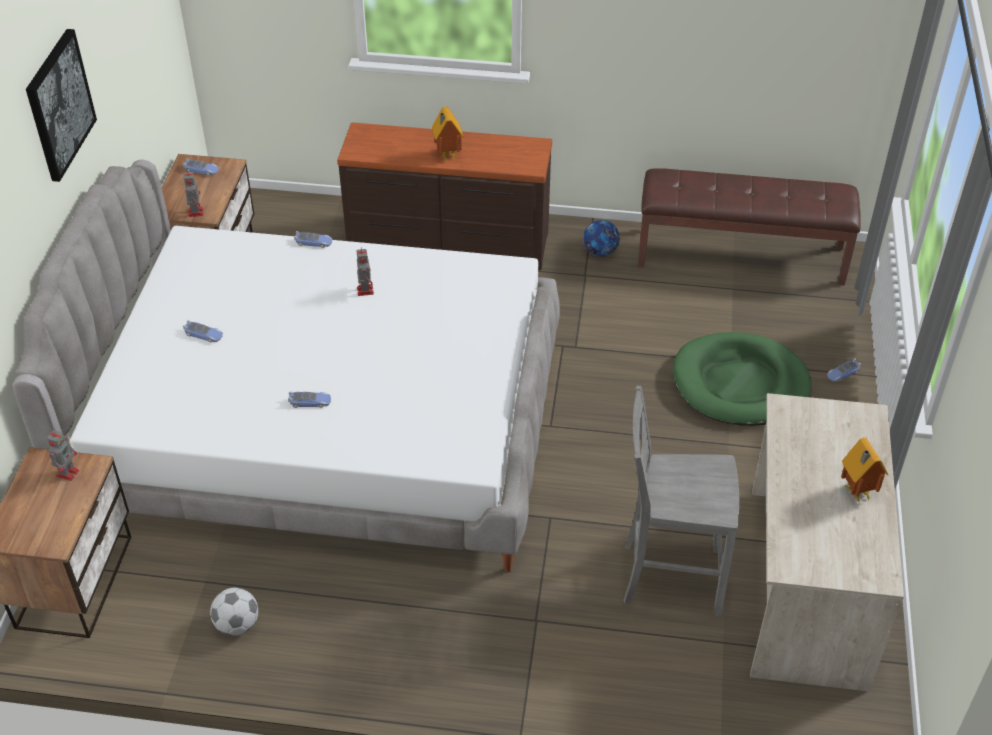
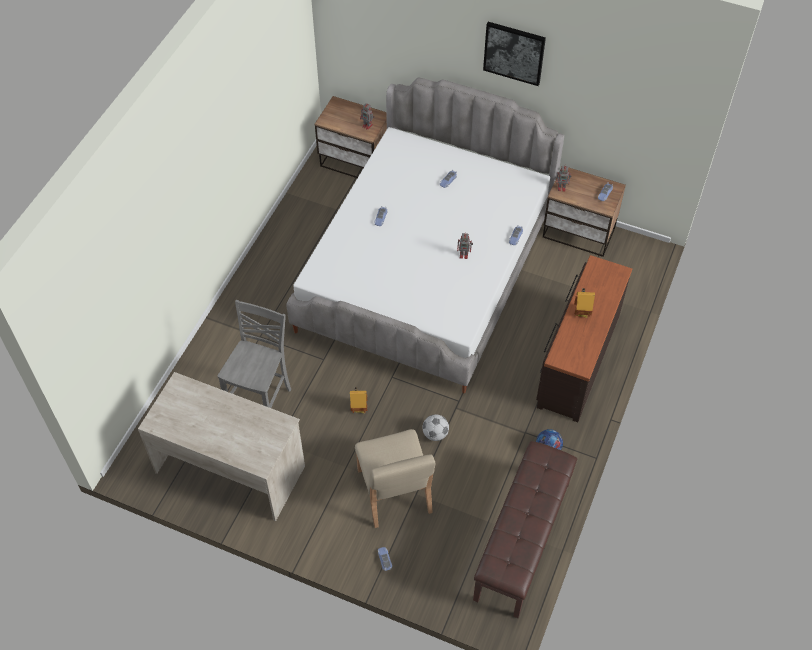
camera: 105 degrees right, 10 degrees up
football [210,588,258,636] -> football moved to [422,414,449,441]
green dog bed [673,332,812,426] -> beige chair [355,429,436,528]
toy house [841,437,888,504] -> toy house moved to [350,387,367,413]

